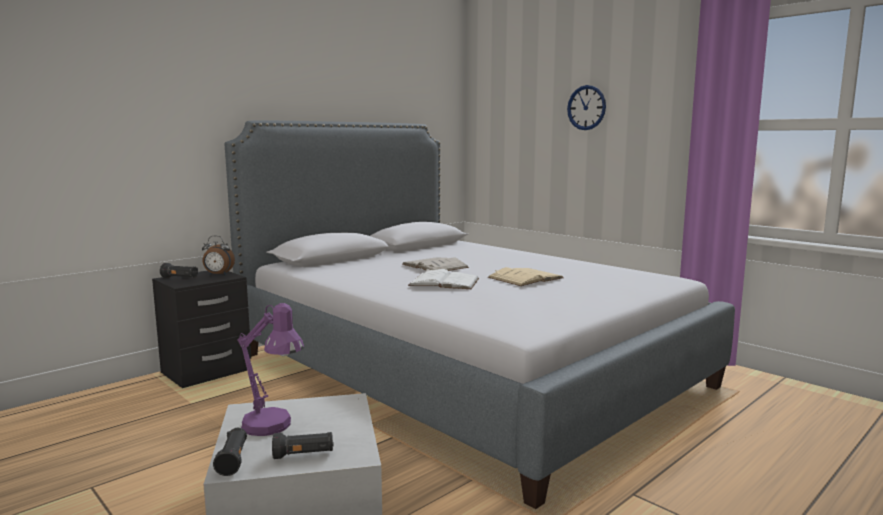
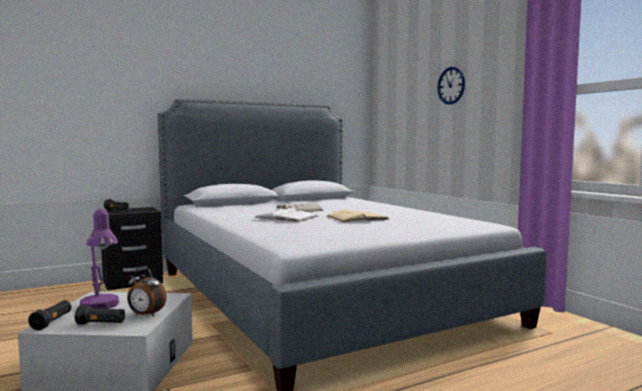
camera: 15 degrees right, 5 degrees down
alarm clock [202,235,235,275] -> alarm clock moved to [127,267,167,317]

